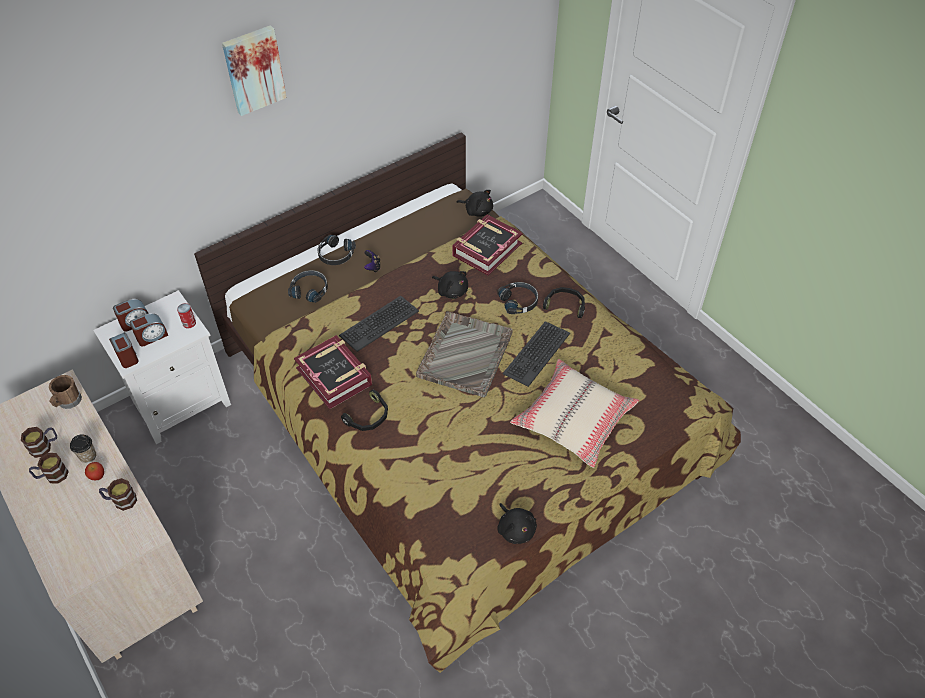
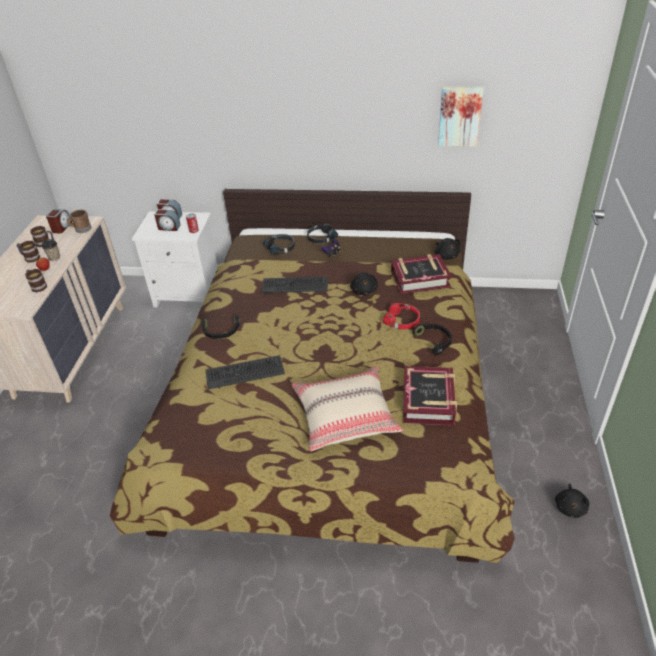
camera: 45 degrees right, 10 degrees down
alarm clock [109,332,139,368] -> alarm clock moved to [46,209,72,233]
picture [222,25,287,116] -> picture moved to [438,86,484,147]
book [294,335,372,409] -> book moved to [403,366,457,425]
grey tray [416,312,512,397] -> none
black headphones [498,282,538,314] -> red headphones [383,303,420,329]
black plush toy [498,503,537,544] -> black plush toy moved to [555,484,590,518]
keyboard [503,321,570,387] -> keyboard moved to [205,355,285,389]

